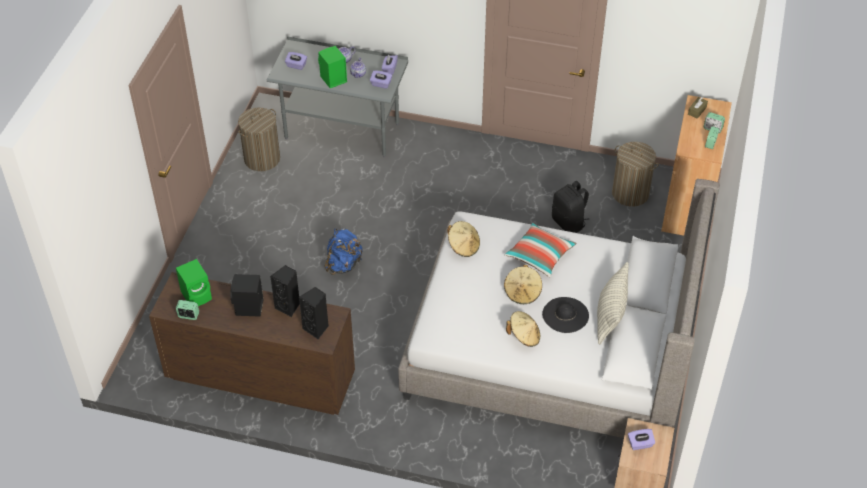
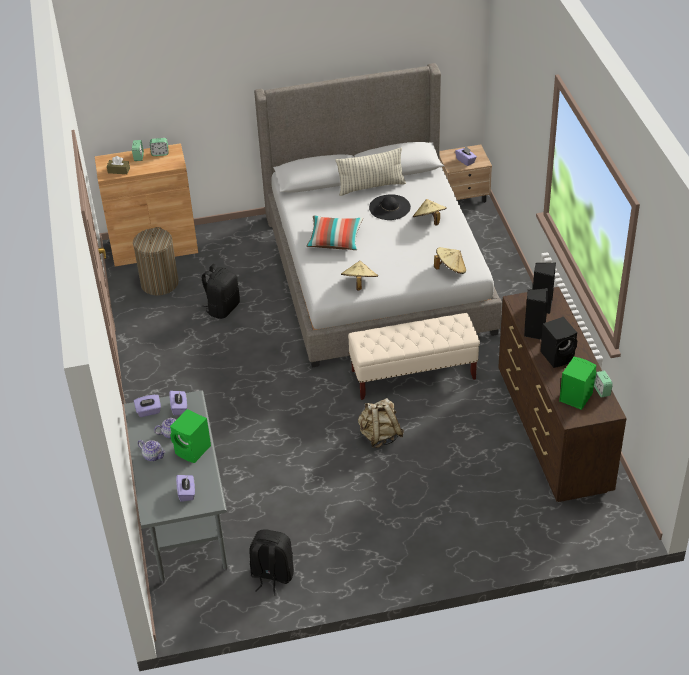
camera: 115 degrees left, 5 degrees down
laundry basket [238,107,280,171] -> black backpack [250,529,294,595]
blue backpack [325,228,363,275] -> beige backpack [358,398,404,448]
beige hat [504,265,542,304] -> beige hat moved to [434,247,466,274]
none -> beige bench [348,313,480,400]

